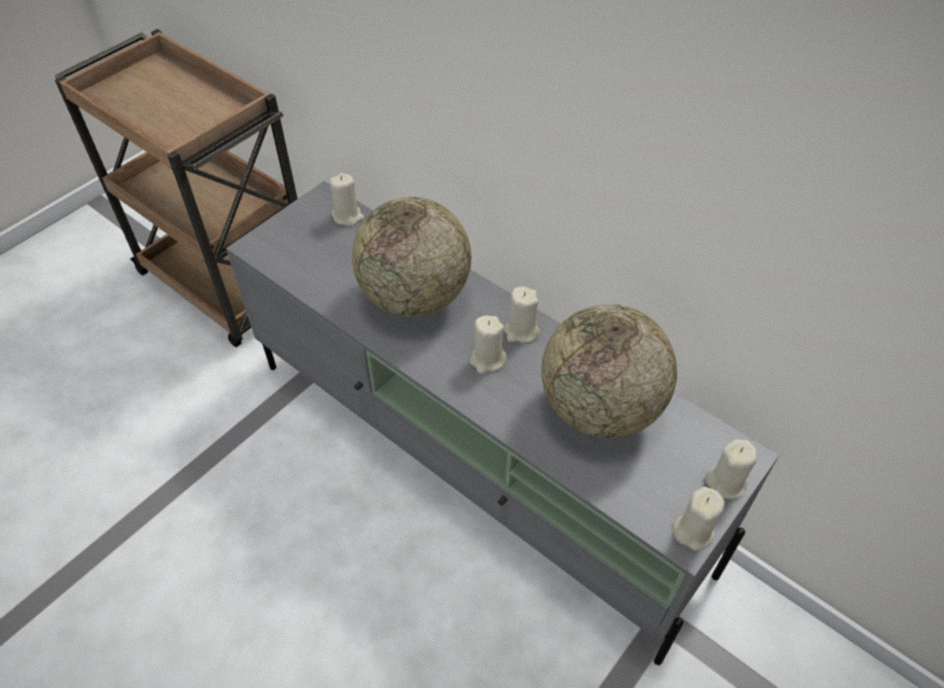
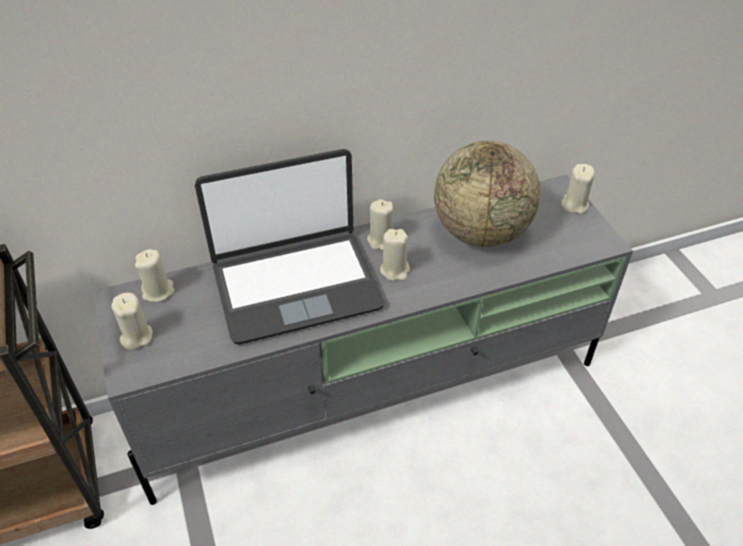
camera: 60 degrees left, 5 degrees down
globe [352,197,471,317] -> laptop [195,149,384,344]
beige candle [673,487,725,551] -> beige candle moved to [111,293,152,350]

